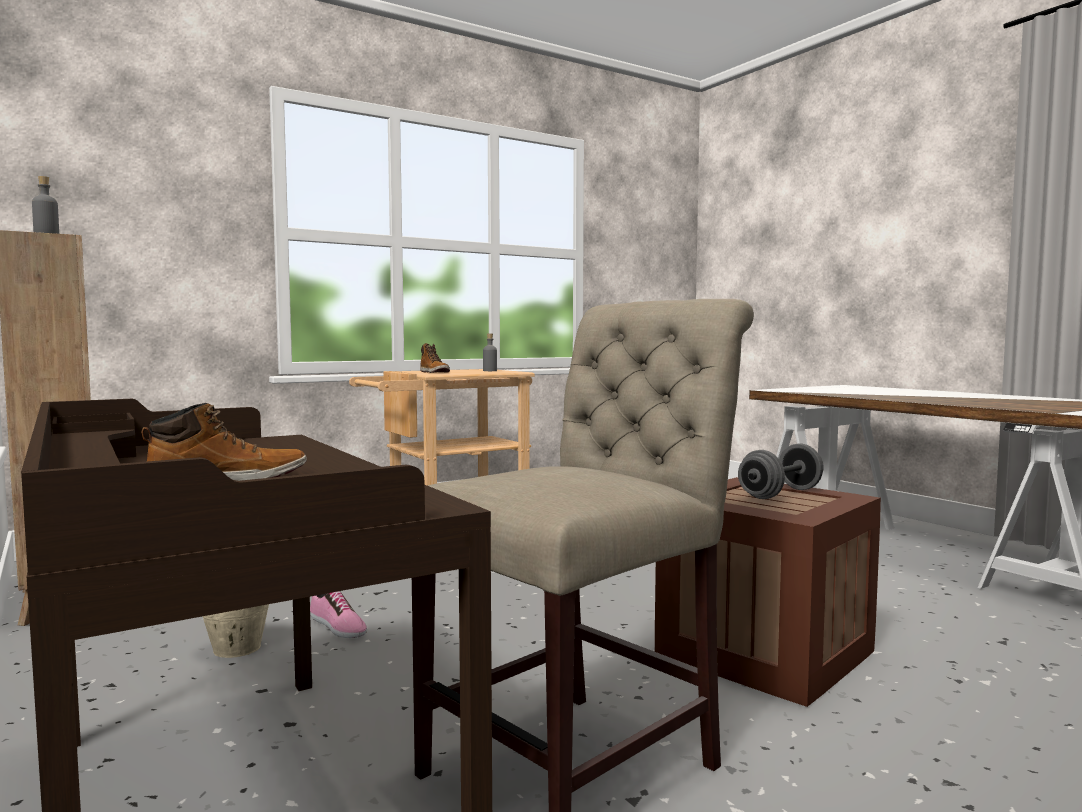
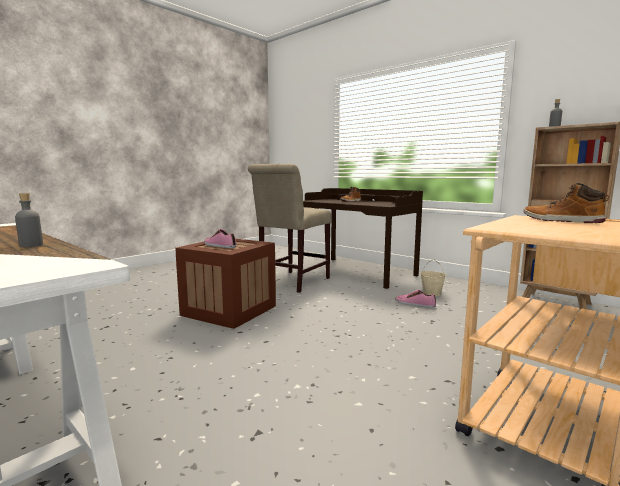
camera: 165 degrees right, 5 degrees up
grey bottle [483,334,497,371] -> grey bottle moved to [15,193,43,247]
grey dumbbell [738,443,824,499] -> shoe [204,229,236,248]

